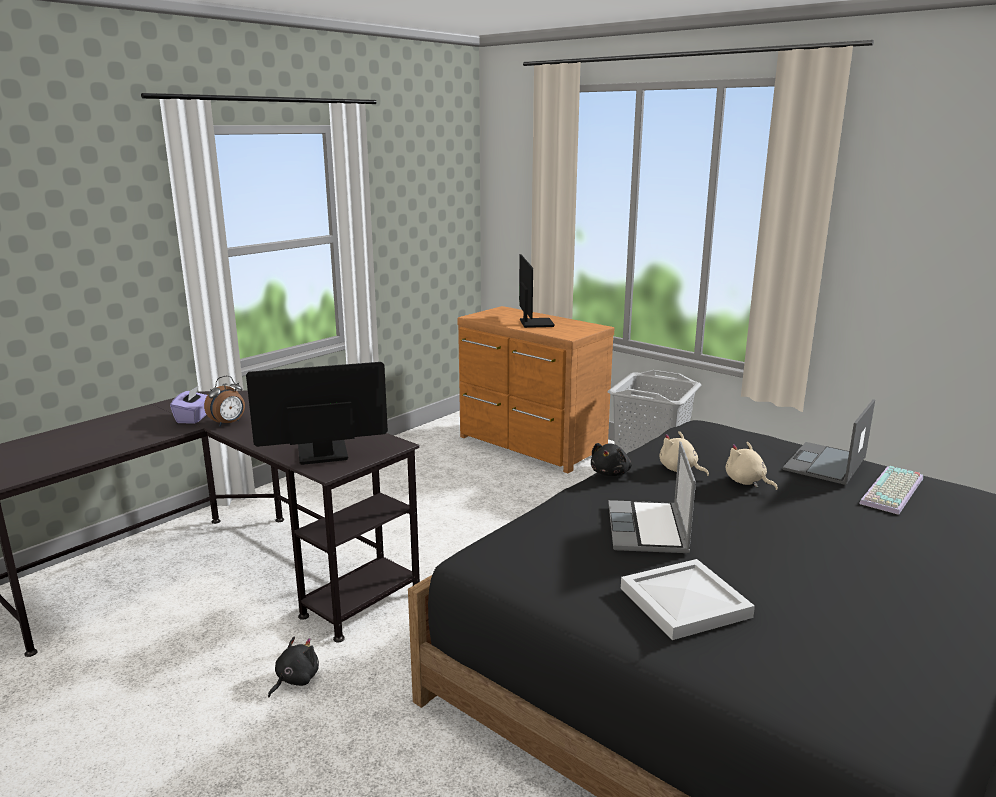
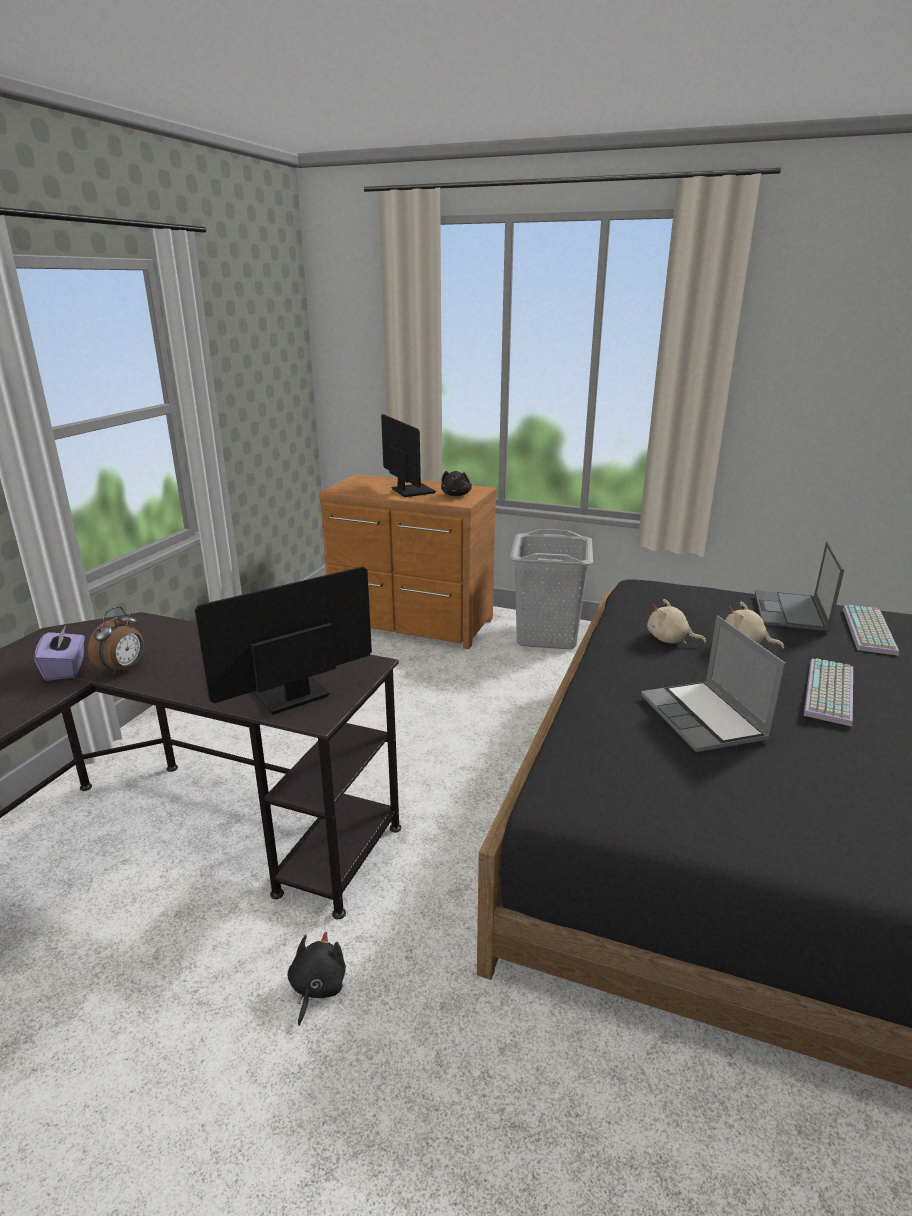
camera: 20 degrees left, 5 degrees up
black plush toy [591,443,632,476] -> black plush toy moved to [441,471,472,496]
white tray [621,559,755,640] -> none
none -> keyboard [804,658,853,727]

